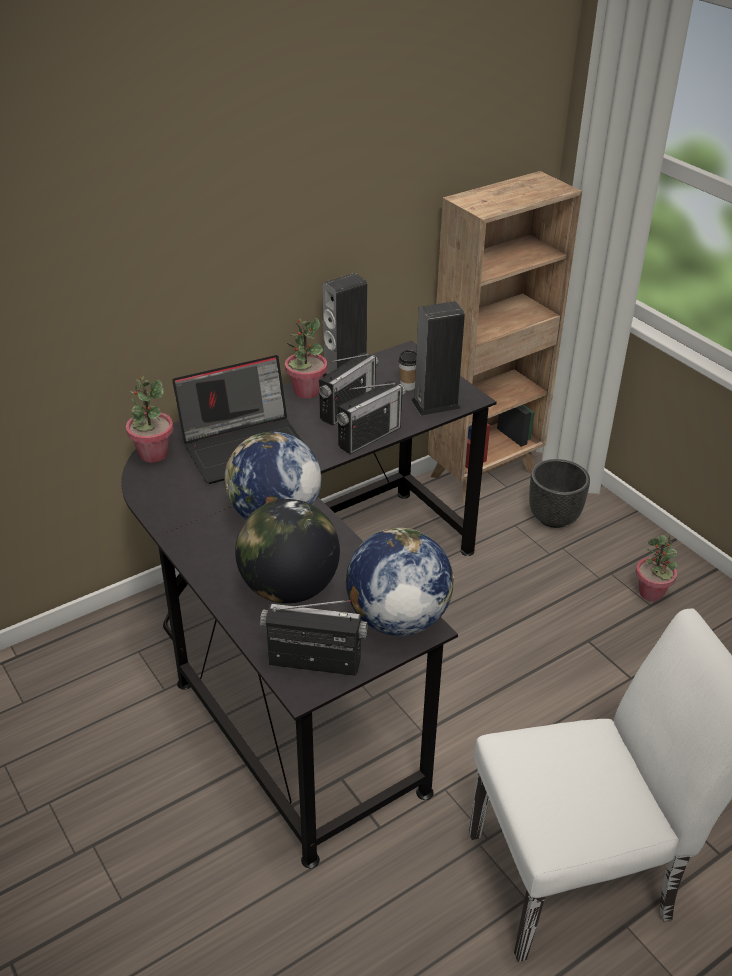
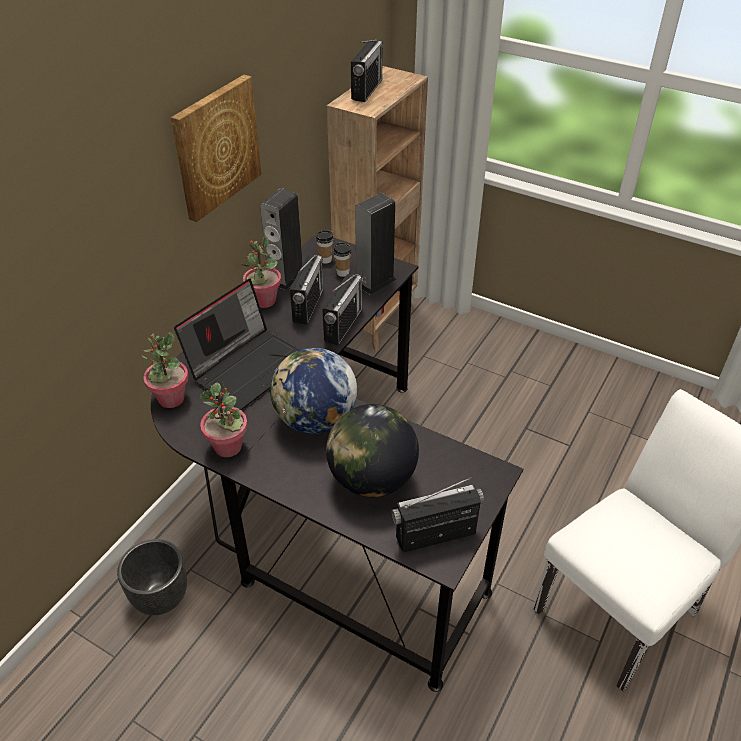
camera: 25 degrees left, 5 degrees up
globe [346,528,454,636] -> none
black planter [529,459,590,528] -> black planter moved to [117,539,187,615]
potted plant [636,535,677,602] -> potted plant moved to [200,382,248,457]
none -> picture [171,75,261,222]
none -> cup [316,230,334,264]
none -> radio [351,39,383,102]

